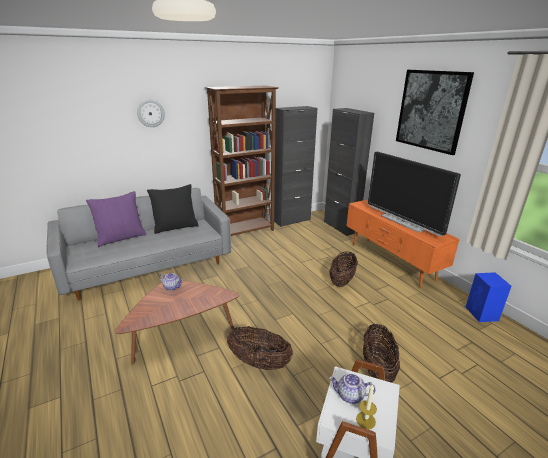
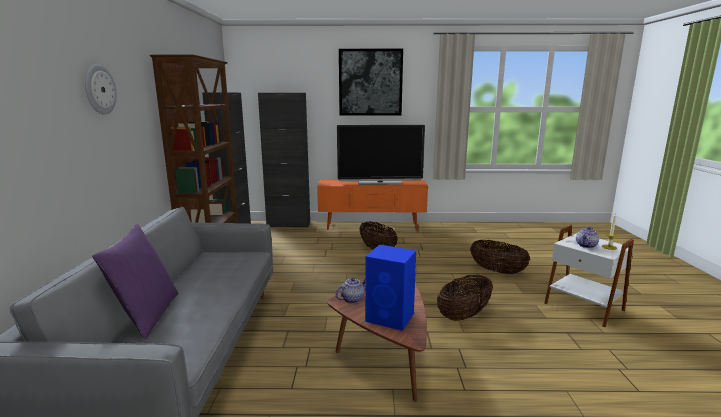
camera: 60 degrees left, 10 degrees down
black pillow [147,184,199,234] -> none
blue speaker [466,272,512,322] -> blue speaker moved to [365,245,416,331]

